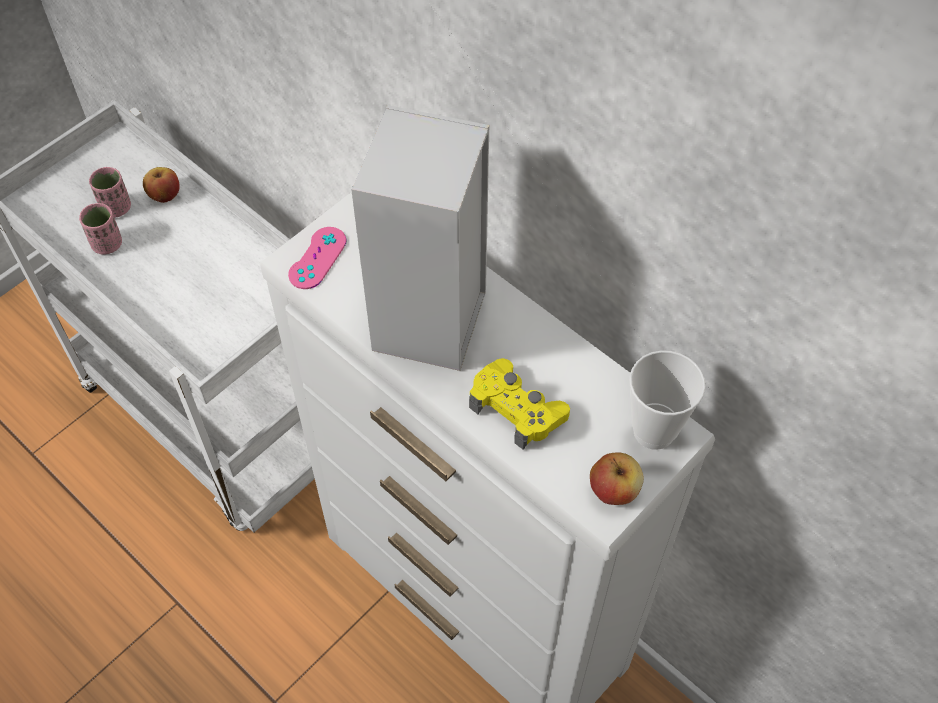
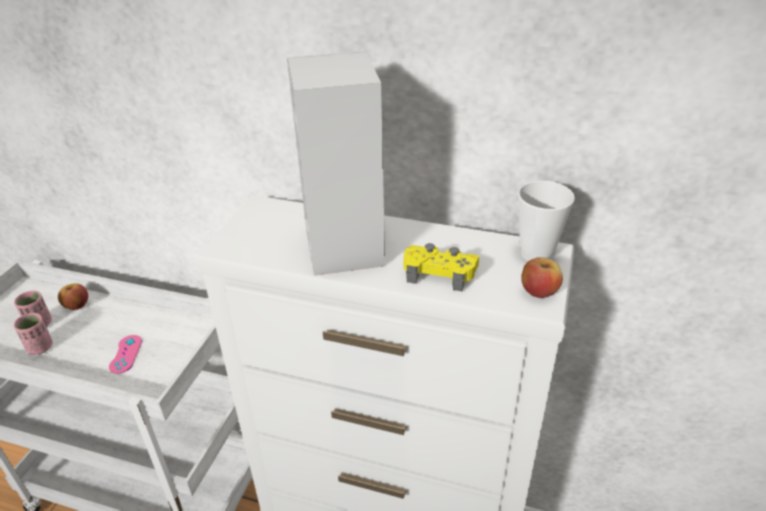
camera: 25 degrees left, 20 degrees down
pink game controller [288,227,346,289] -> pink game controller moved to [109,335,142,374]

